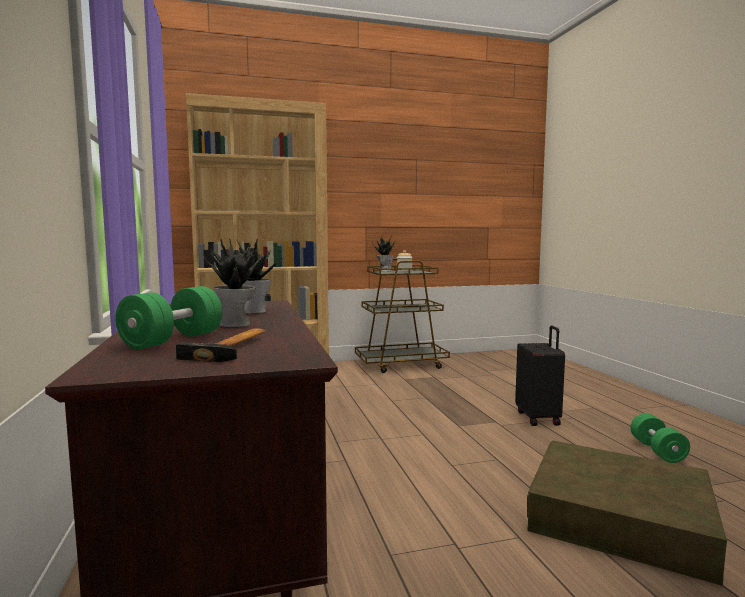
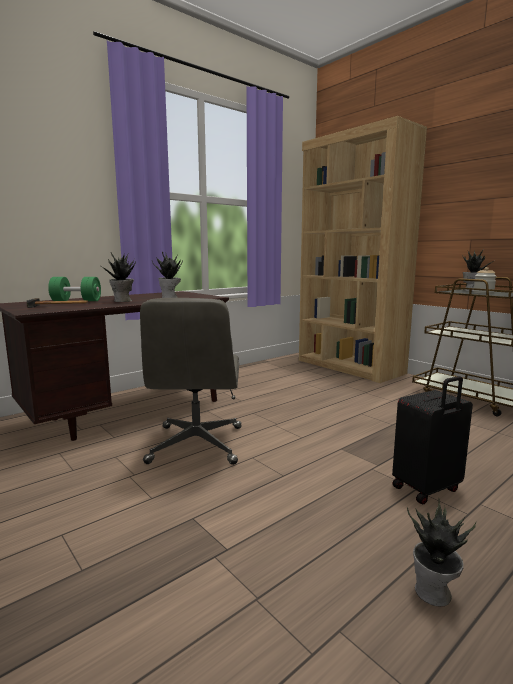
camera: 65 degrees right, 5 degrees up
brown storage box [527,441,727,585] -> none
green dumbbell [631,413,690,463] -> potted plant [407,497,476,606]
none -> grey office chair [140,298,242,465]

